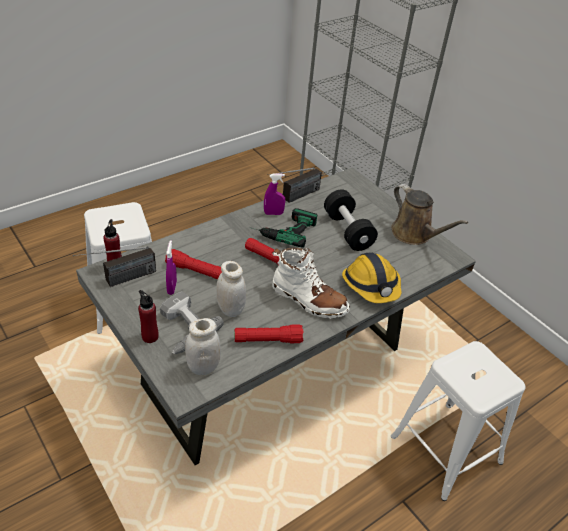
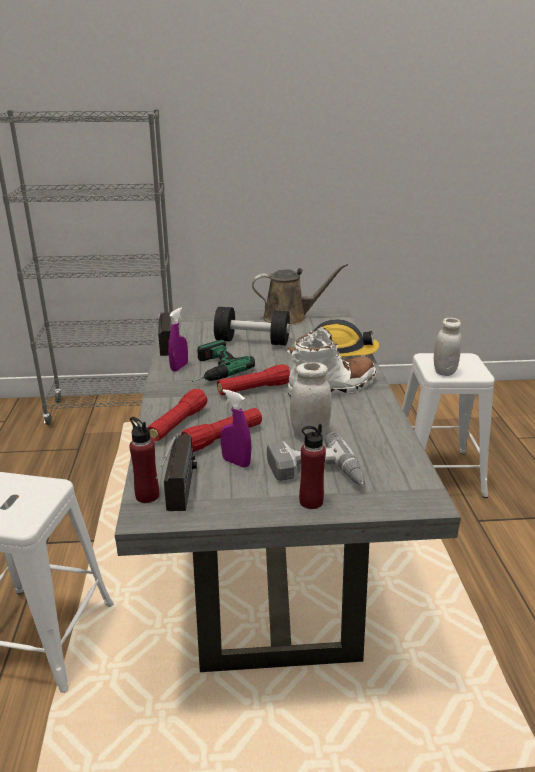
camera: 55 degrees left, 15 degrees down
white jar [185,318,221,375] -> white jar moved to [434,318,462,376]
red flashlight [234,325,304,343] -> red flashlight moved to [147,389,208,441]

